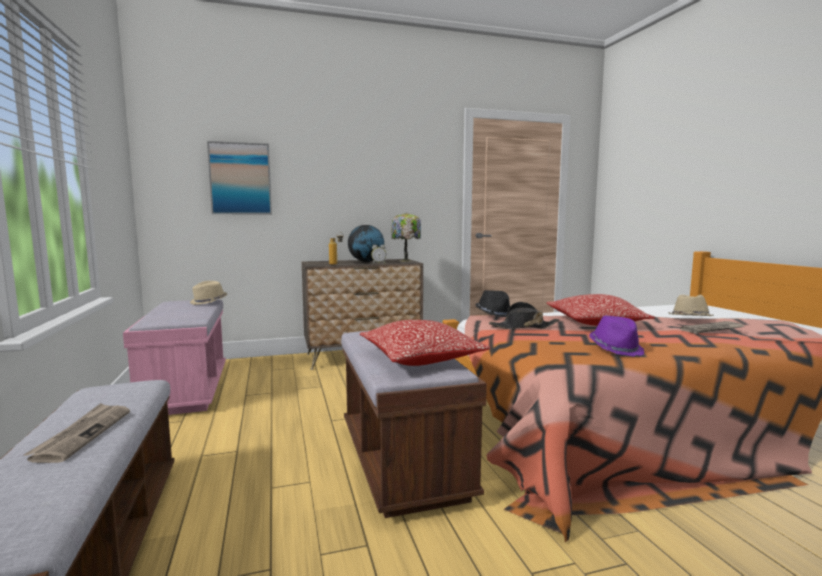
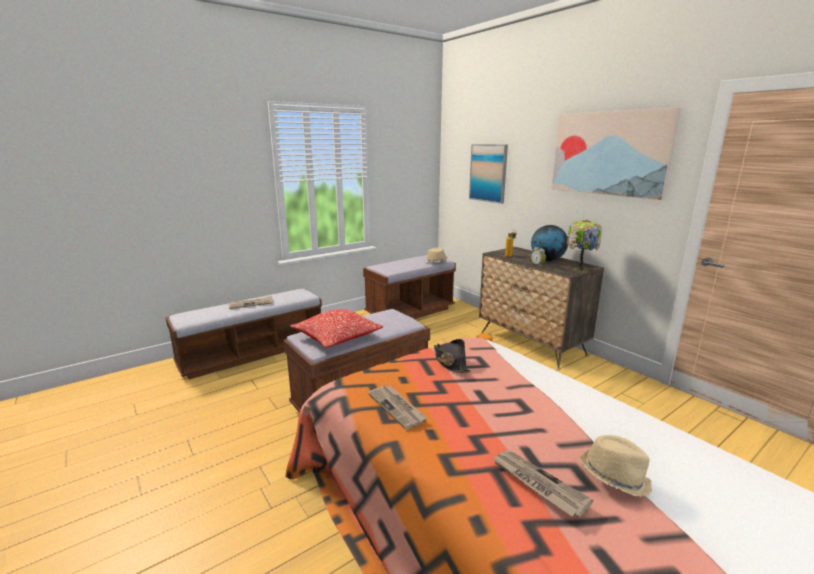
camera: 70 degrees right, 10 degrees up
pink bench [123,300,226,415] -> brown bench [363,255,456,319]
black hat [475,290,510,317] -> none
pillow [546,294,655,326] -> none
purple hat [589,315,644,357] -> newspaper [368,386,427,430]
none -> picture [552,107,681,200]

